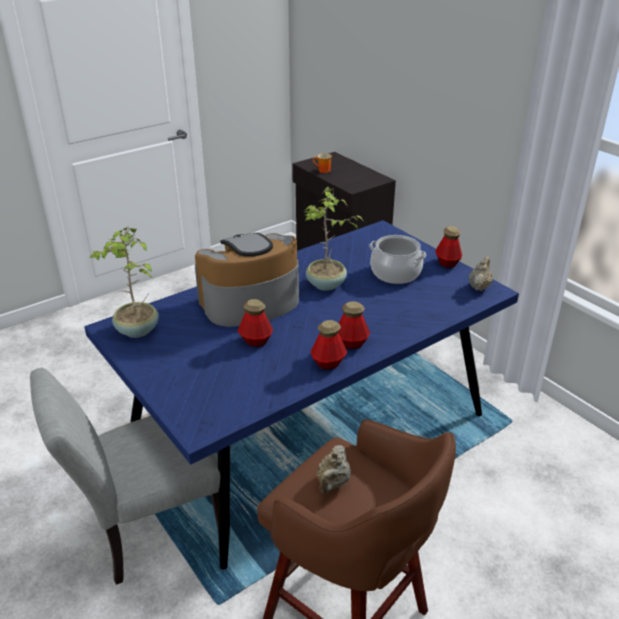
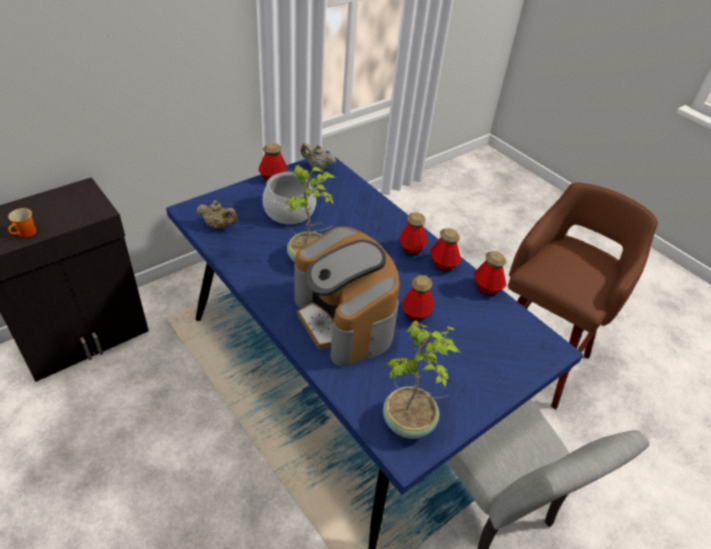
camera: 95 degrees left, 10 degrees up
beige teapot [316,445,351,494] -> beige teapot moved to [197,200,238,229]
none -> bottle [474,251,507,296]

